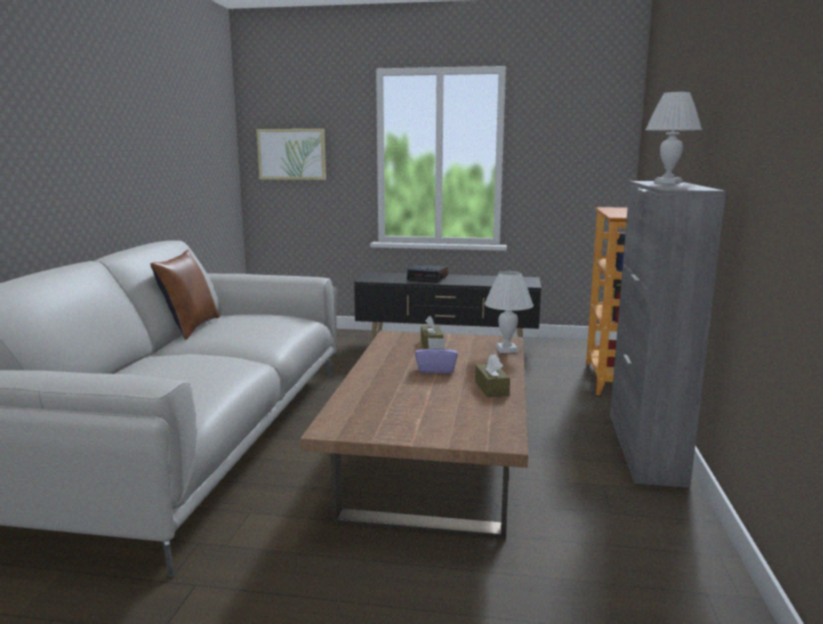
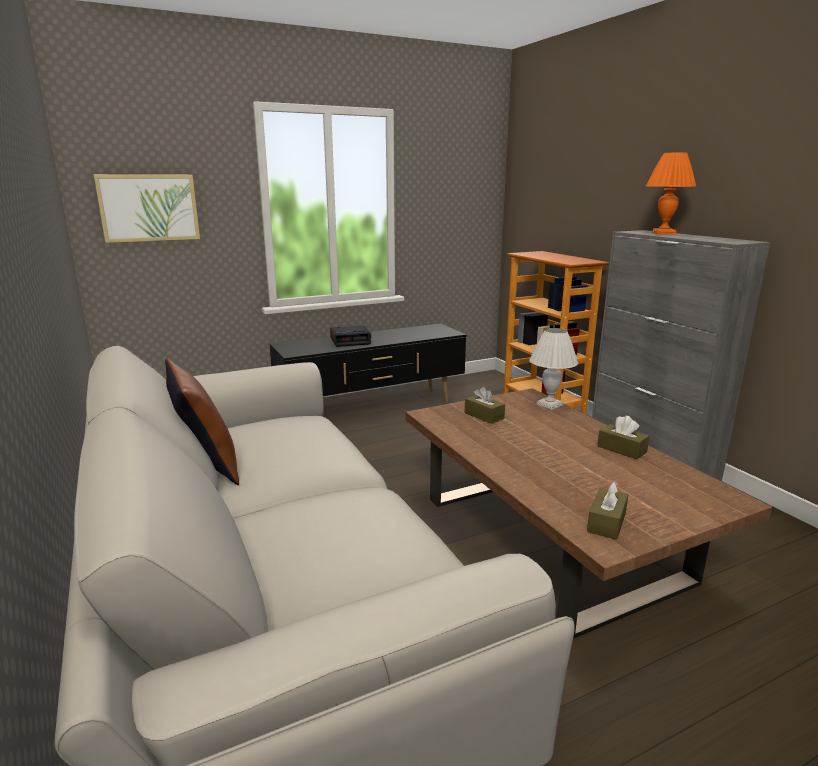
camera: 35 degrees left, 5 degrees up
purple tissue box [415,338,458,373] -> none
white table lamp [645,92,702,184] -> orange table lamp [646,152,696,235]
none -> brown tissue box [587,481,628,540]

